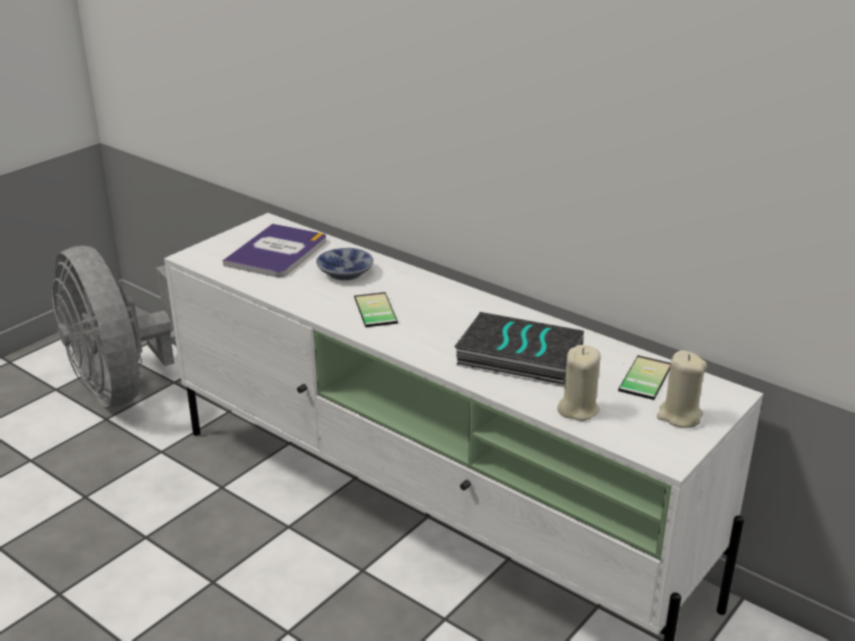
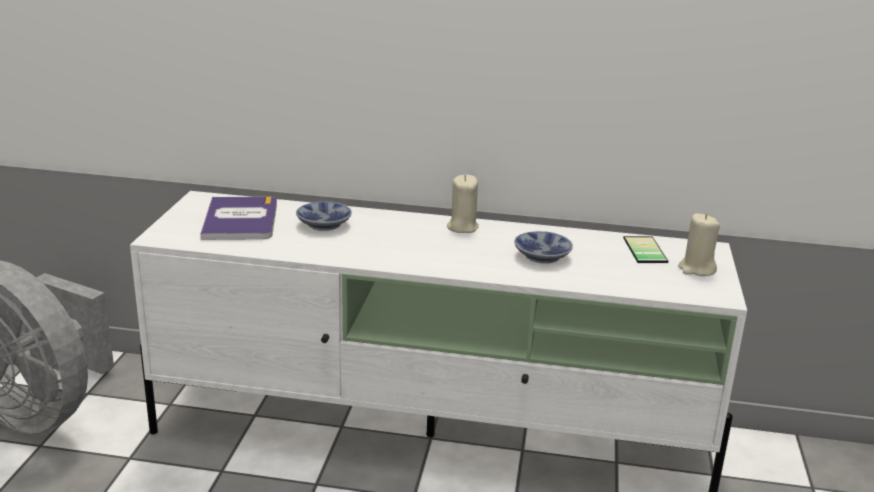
camera: 30 degrees left, 5 degrees down
phone [354,292,398,327] -> none
book [454,312,584,387] -> bowl [514,231,573,263]
beige candle [557,345,601,421] -> beige candle moved to [447,175,479,233]

